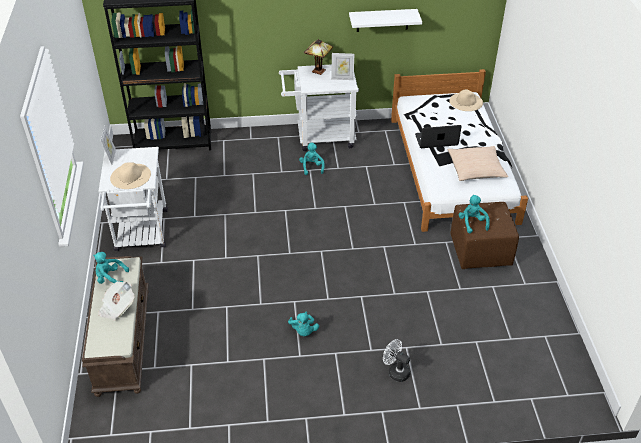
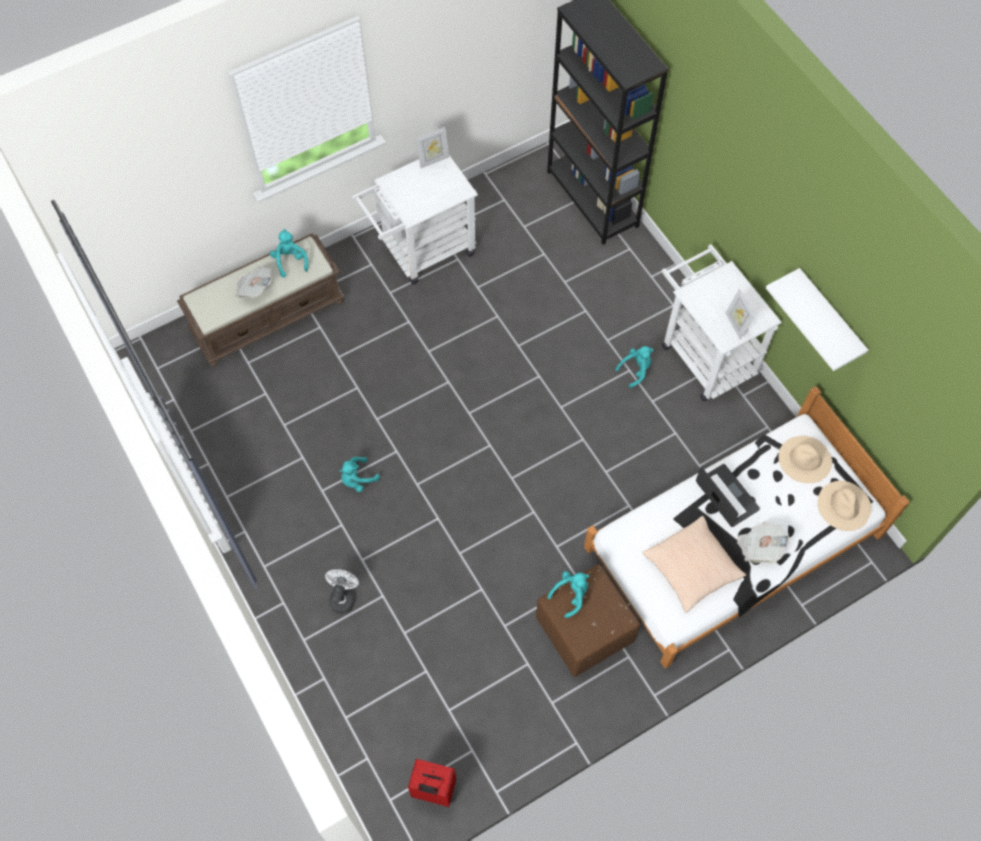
camera: 65 degrees right, 20 degrees up
beige hat [110,162,151,189] -> beige hat moved to [778,436,832,483]
table lamp [304,39,333,75] -> none
none -> red suitcase [408,759,456,807]
none -> newspaper [737,522,790,563]

